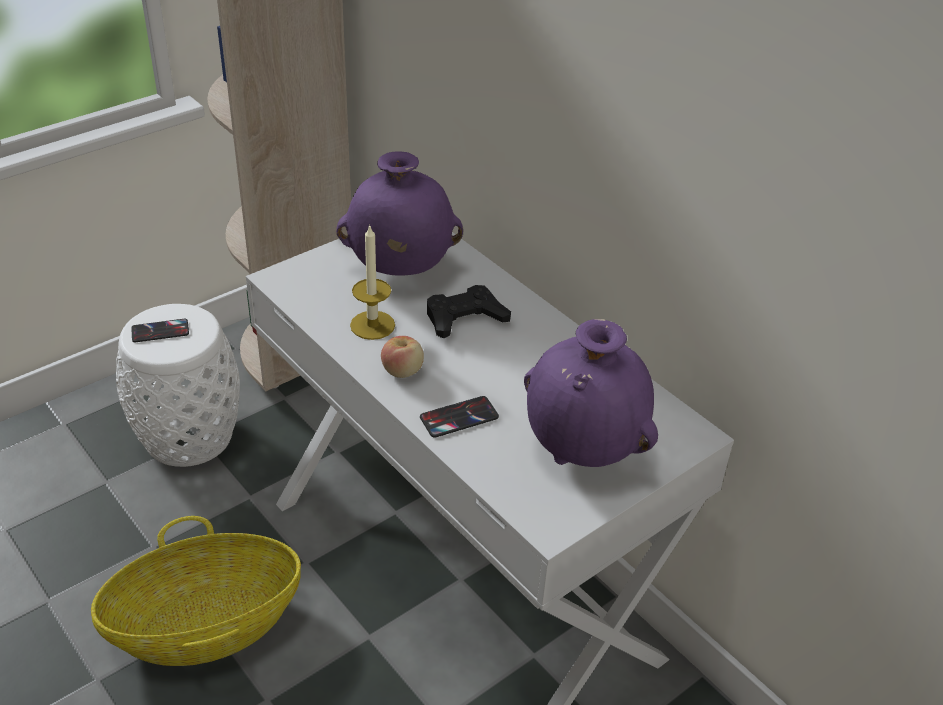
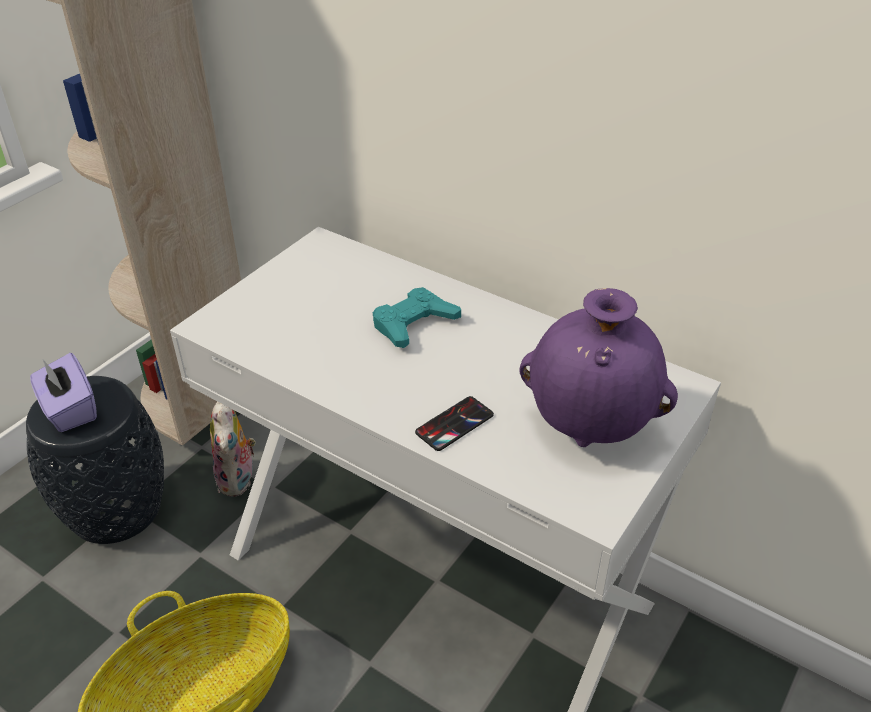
camera: 15 degrees left, 0 degrees up
white stool [116,304,240,467] -> black stool [26,376,164,544]
phone [131,319,189,342] -> purple tissue box [30,353,97,432]
purple vase [336,151,463,275] -> none
candle [350,224,395,340] -> none
apple [381,336,424,378] -> none
black game controller [427,285,511,339] -> turquoise game controller [373,287,461,348]
none -> plush toy [210,402,256,497]

